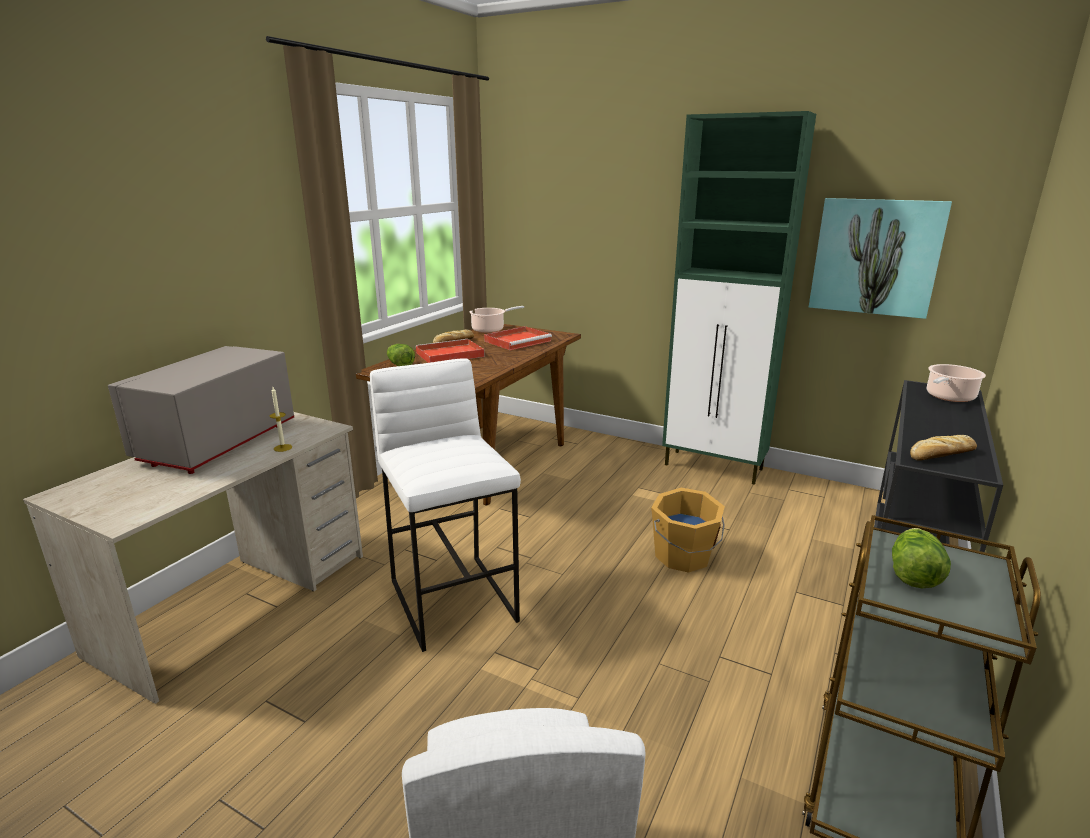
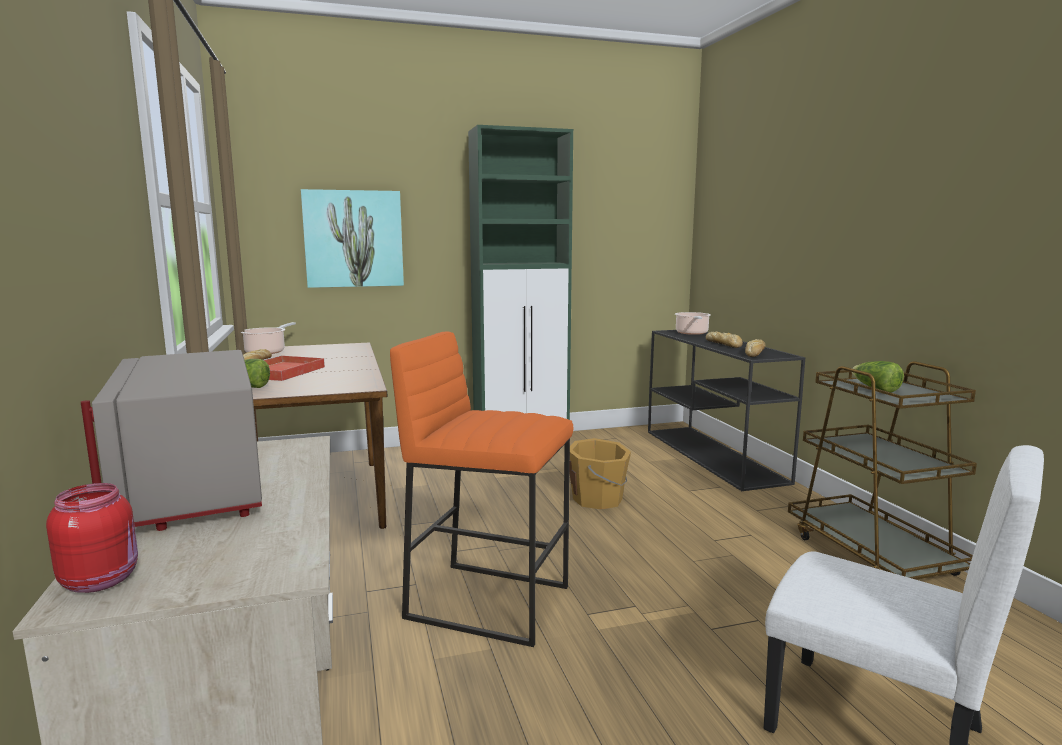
camera: 45 degrees left, 10 degrees down
candle [270,387,292,452] -> none
white stool [370,358,521,652] -> orange stool [390,332,574,647]
red tray [484,326,552,350] -> none
picture [809,198,952,319] -> picture moved to [301,189,404,288]
none -> red jar [46,483,138,593]
none -> bread [706,332,743,348]

